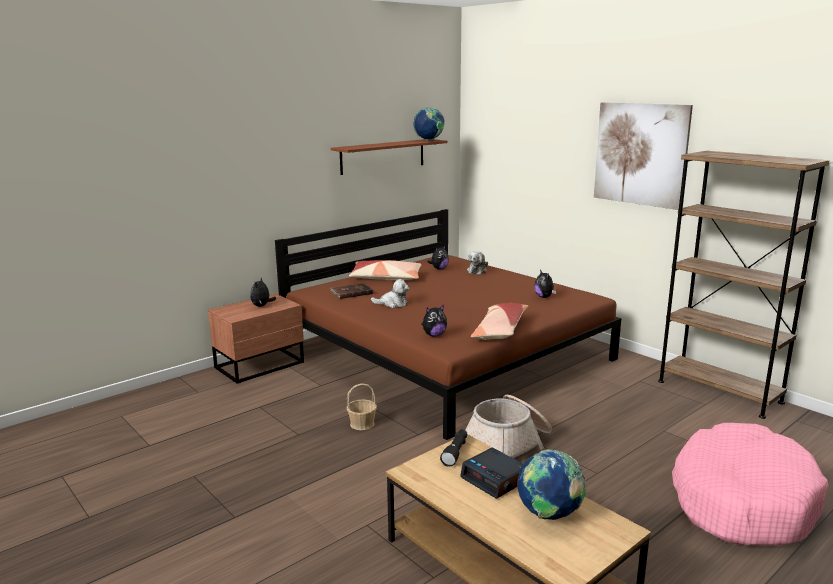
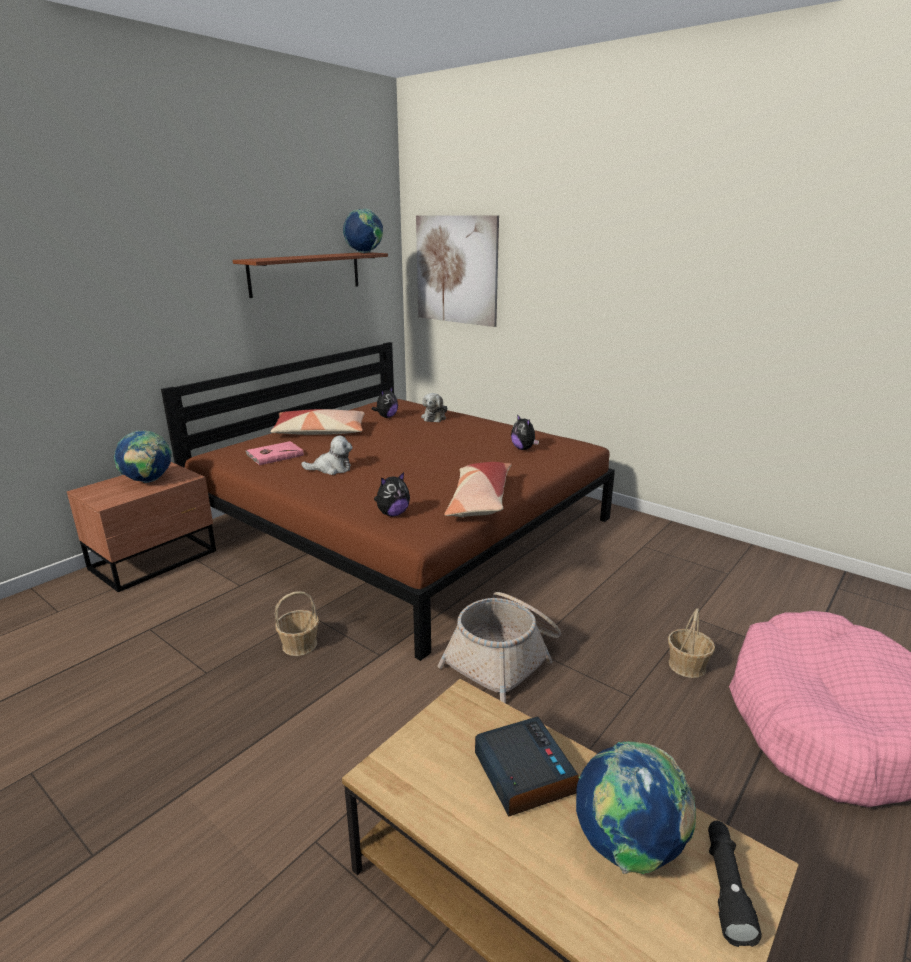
camera: 10 degrees left, 5 degrees up
plush toy [250,278,276,307] -> globe [113,430,172,483]
brown book [330,283,373,299] -> pink book [246,441,304,465]
black flashlight [440,429,468,466] -> black flashlight moved to [708,821,762,947]
alarm clock [460,447,523,499] -> alarm clock turned 150 degrees counterclockwise [475,716,579,817]
picture [594,102,693,210] -> picture moved to [416,215,499,327]
brown bookcase [658,151,829,419] -> none
none -> basket [668,608,715,678]

